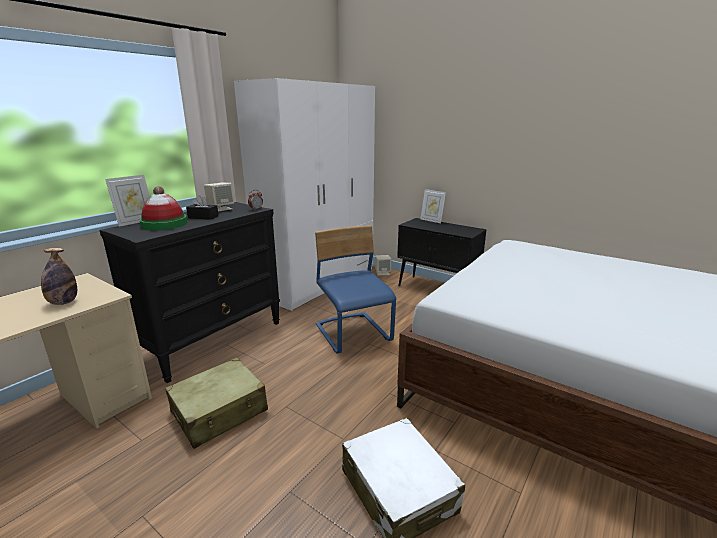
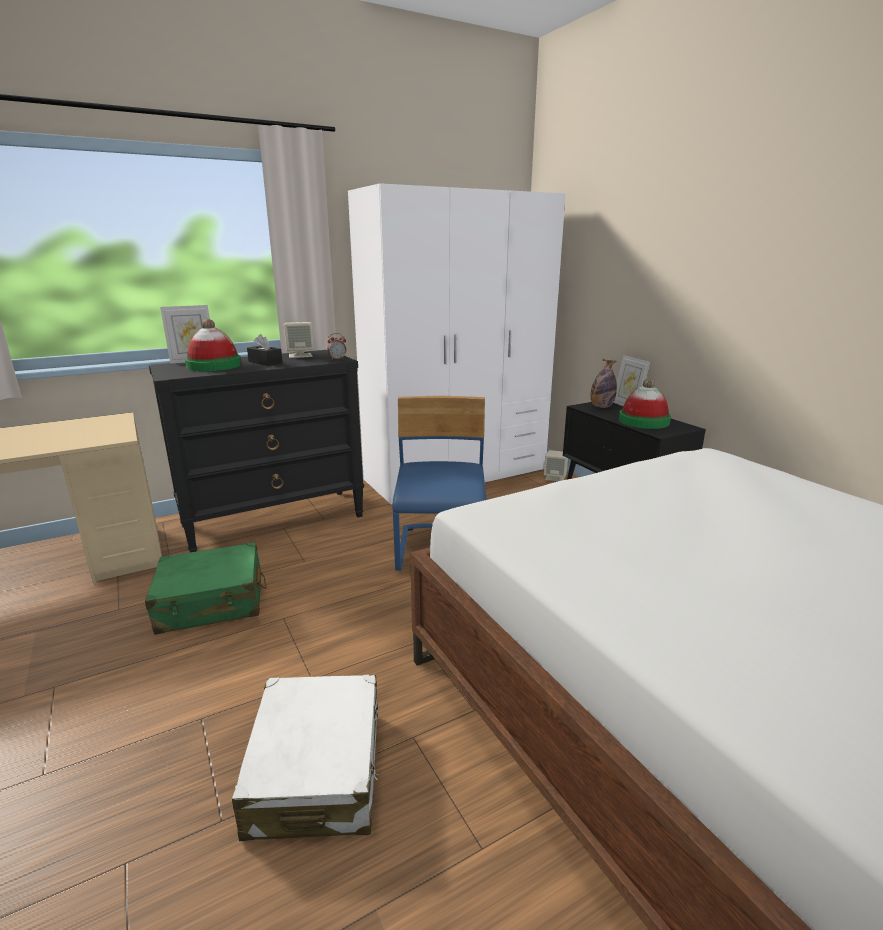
camera: 25 degrees right, 0 degrees up
bottle [41,248,77,305] -> bottle moved to [591,359,617,408]
beige suitcase [165,357,268,449] -> green suitcase [145,542,267,635]
none -> hat [619,378,671,429]

